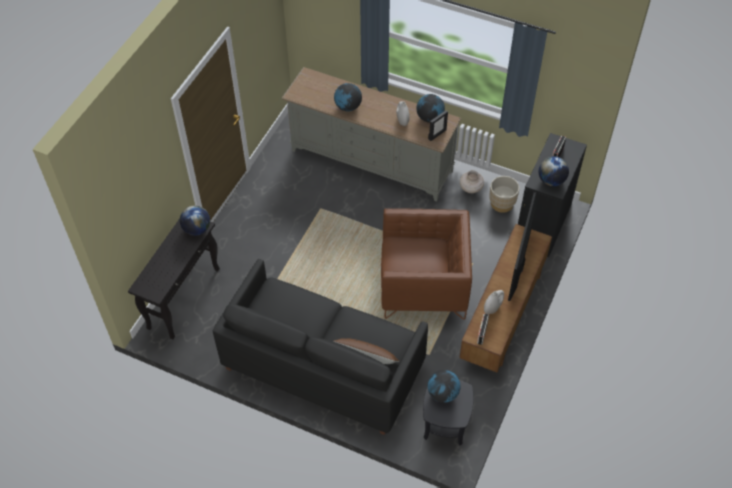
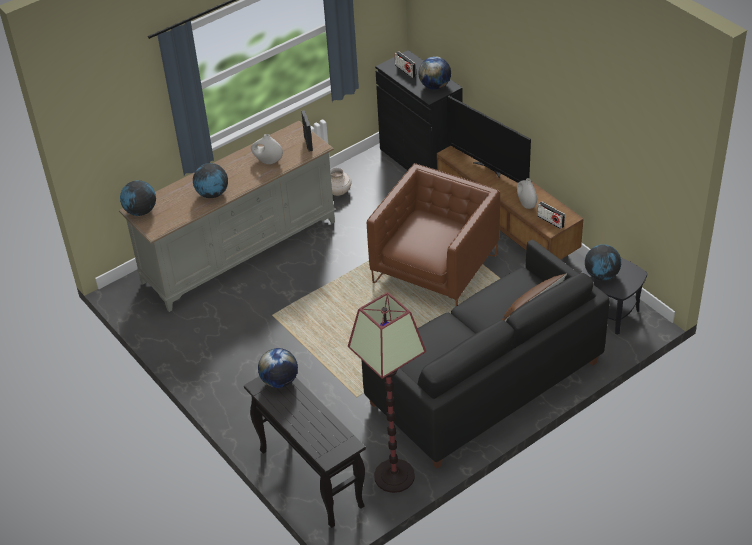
camera: 60 degrees left, 10 degrees down
globe [416,94,445,123] -> globe moved to [120,180,156,216]
beige planter [489,176,519,213] -> none
none -> floor lamp [348,292,426,493]

